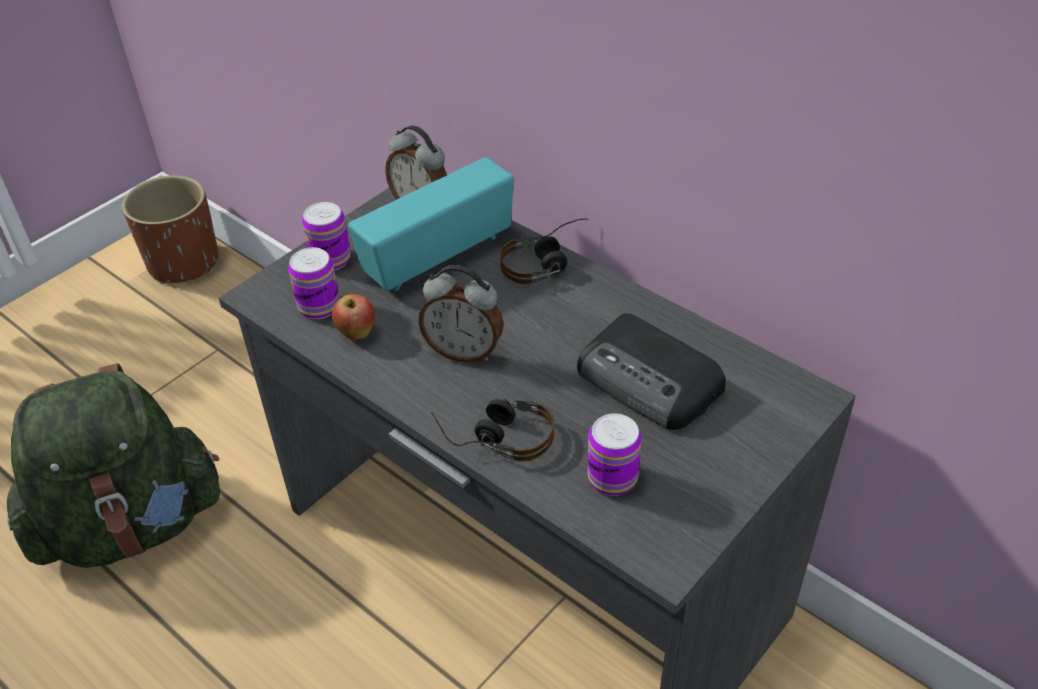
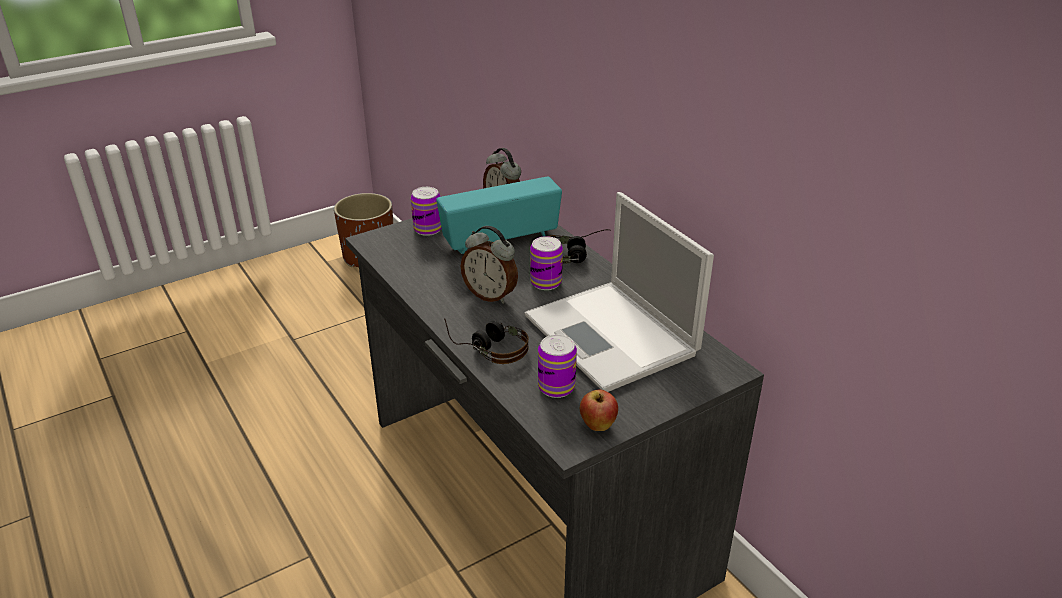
camera: 15 degrees right, 10 degrees down
green backpack [7,363,220,568] -> none
can [288,247,340,319] -> can moved to [530,236,563,290]
apple [332,294,375,340] -> apple moved to [580,389,618,431]
radio [577,313,726,430] -> laptop [525,192,714,392]

